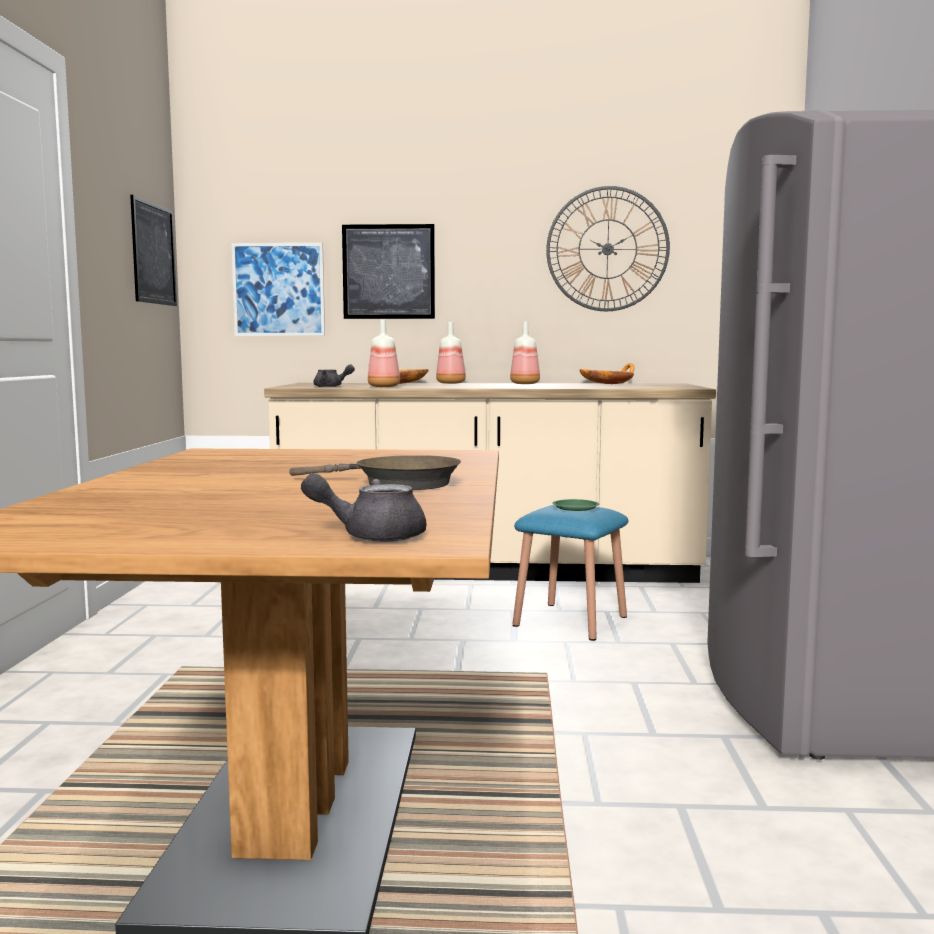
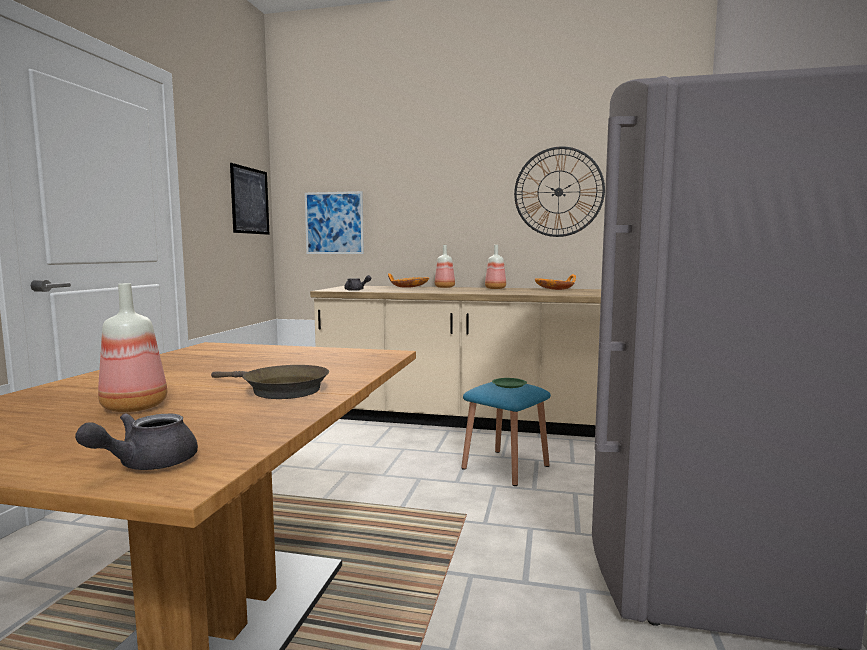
camera: 10 degrees right, 0 degrees up
grey teapot [301,473,427,542] -> grey teapot turned 60 degrees counterclockwise [75,413,198,470]
picture [342,224,435,319] -> none
bottle [368,320,400,387] -> bottle moved to [98,283,167,412]

